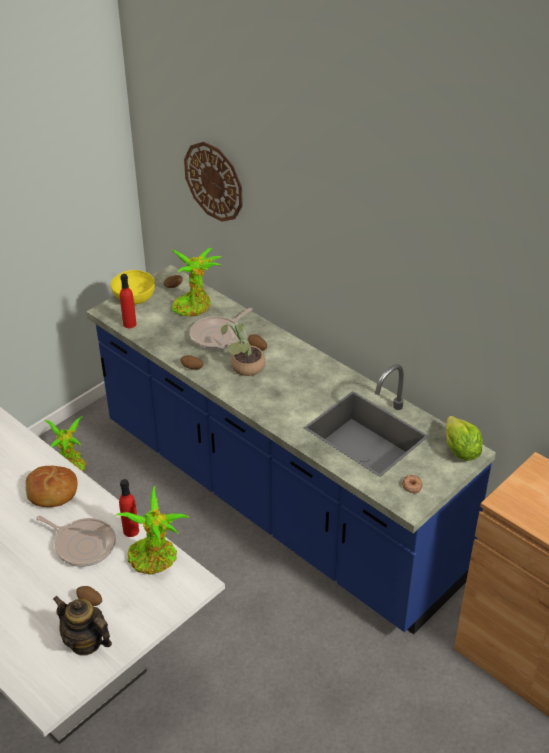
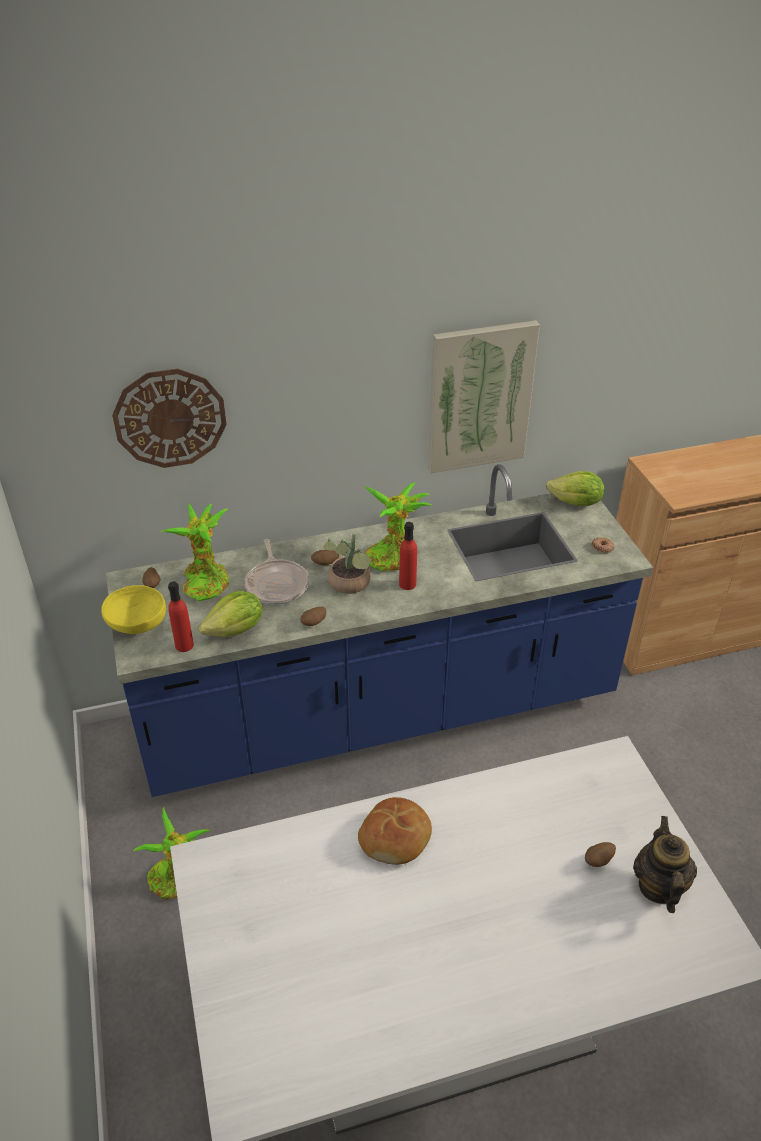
camera: 60 degrees left, 0 degrees up
frying pan [36,516,116,567] -> none
teapot [53,596,112,656] -> teapot turned 120 degrees clockwise [633,816,697,913]
potted plant [116,486,189,575] -> potted plant moved to [364,483,433,571]
red bottle [119,479,139,537] -> red bottle moved to [399,522,417,590]
none -> lettuce [199,591,263,637]
none -> picture [428,320,540,473]

